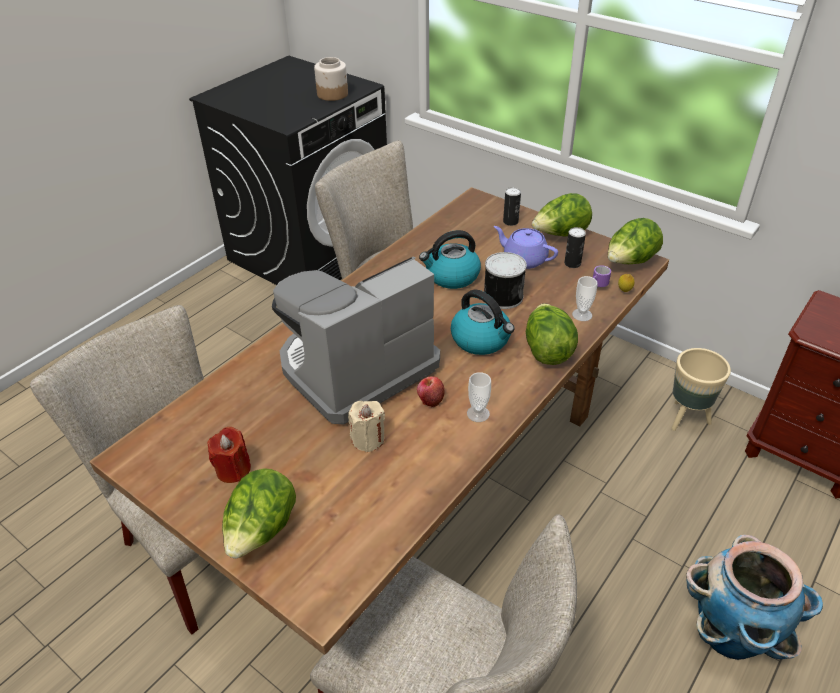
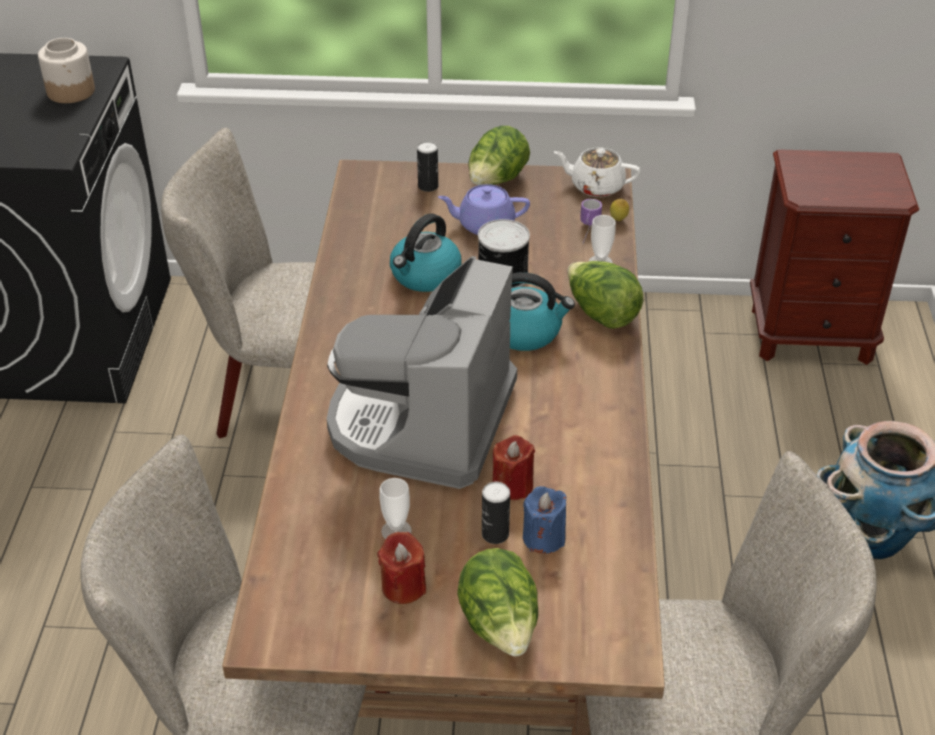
camera: 35 degrees left, 0 degrees up
beige candle [348,401,385,452] -> red candle [493,435,535,500]
apple [417,376,445,407] -> none
cup [467,372,491,422] -> cup moved to [379,478,412,539]
can [564,227,586,268] -> can moved to [482,482,510,544]
lettuce [608,218,663,264] -> white teapot [554,147,641,197]
beige planter [671,348,731,431] -> none
none -> blue candle [523,486,567,553]

